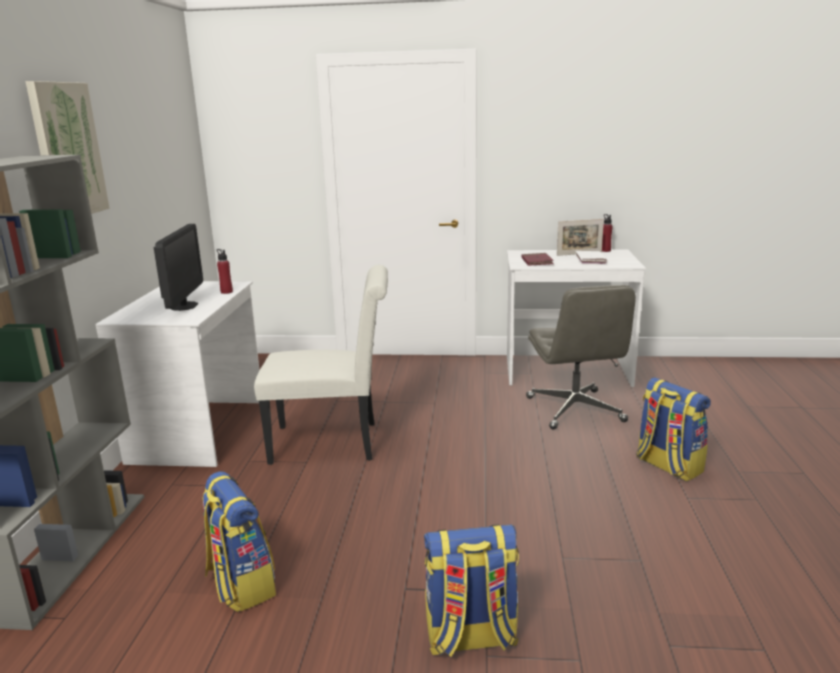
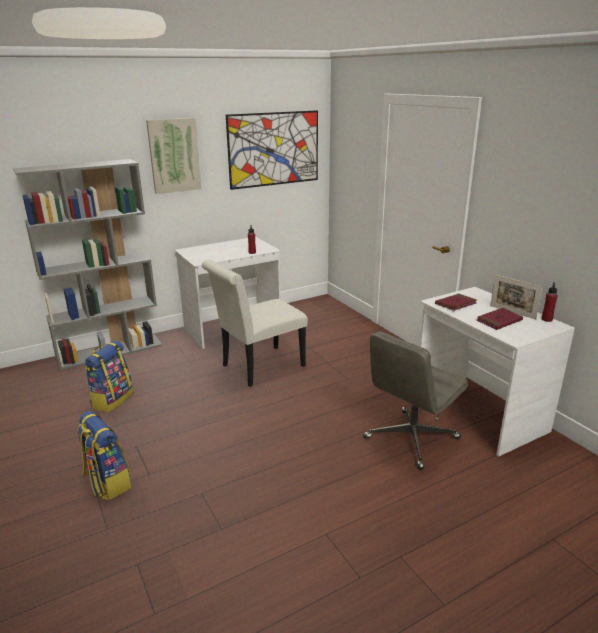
camera: 55 degrees right, 5 degrees up
monitor [154,224,203,311] -> none
white chair [254,265,388,465] -> white chair turned 90 degrees clockwise [202,260,308,387]
white book [575,251,608,265] -> red book [477,308,523,330]
backpack [636,377,711,482] -> none
none -> picture [226,110,318,190]

